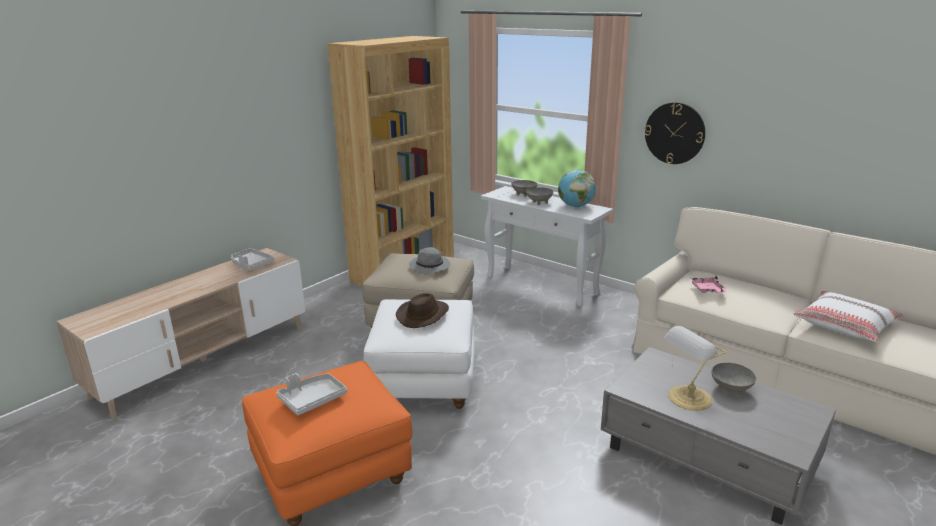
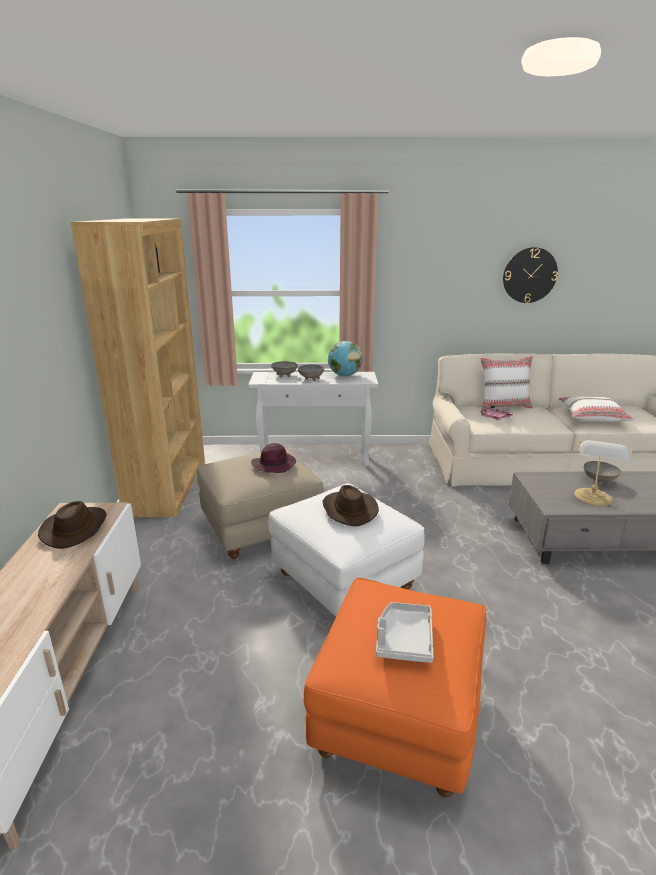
camera: 40 degrees left, 0 degrees up
grey tray [231,248,274,270] -> brown hat [38,501,107,549]
grey hat [409,247,451,275] -> purple hat [251,443,296,473]
wall clock [645,102,705,164] -> wall clock moved to [503,247,558,303]
none -> white pillow [480,355,533,411]

